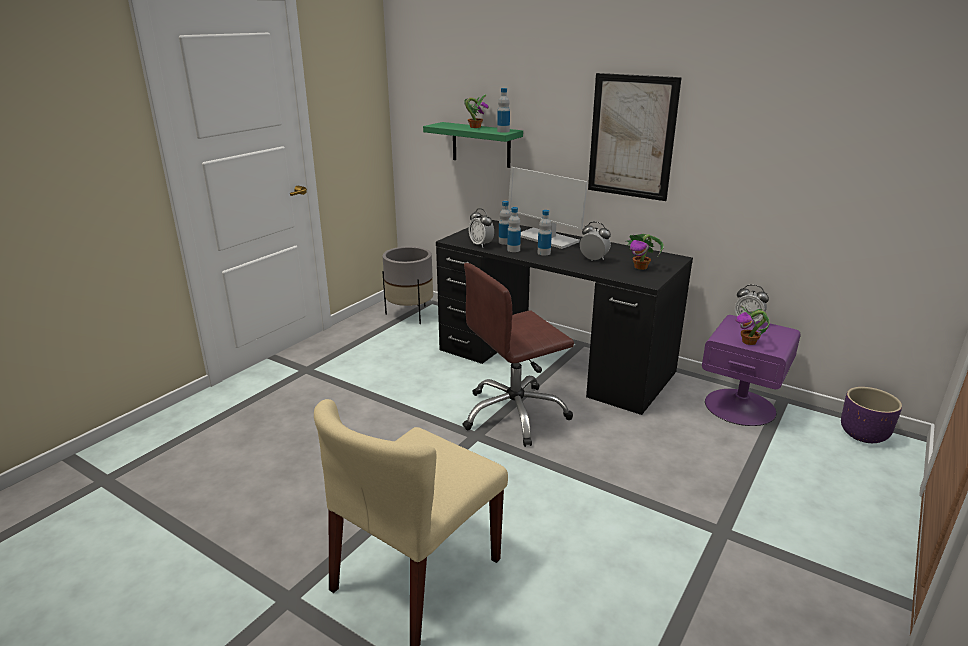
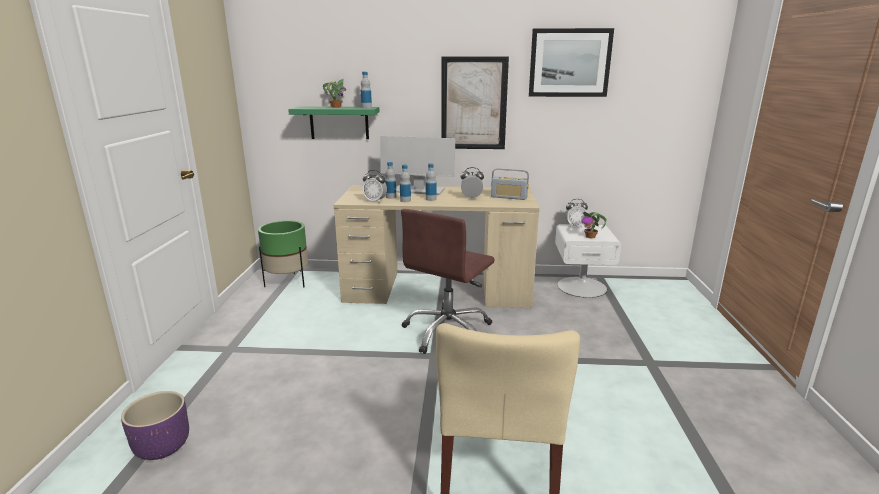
camera: 30 degrees left, 5 degrees down
grey planter [382,246,433,324] -> green planter [258,220,308,288]
black desk [436,220,693,415] -> beige desk [334,185,540,308]
potted plant [626,234,664,270] -> radio [491,168,529,200]
purple nightstand [702,315,801,426] -> white nightstand [555,224,621,298]
purple planter [841,387,902,443] -> purple planter moved to [121,391,189,460]
none -> picture [529,28,614,97]

